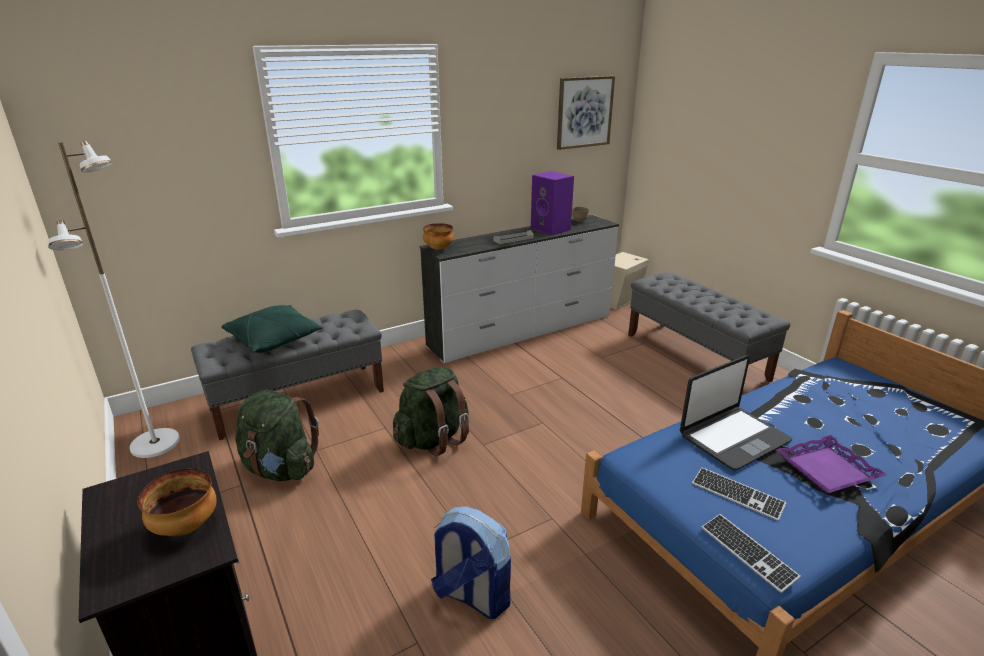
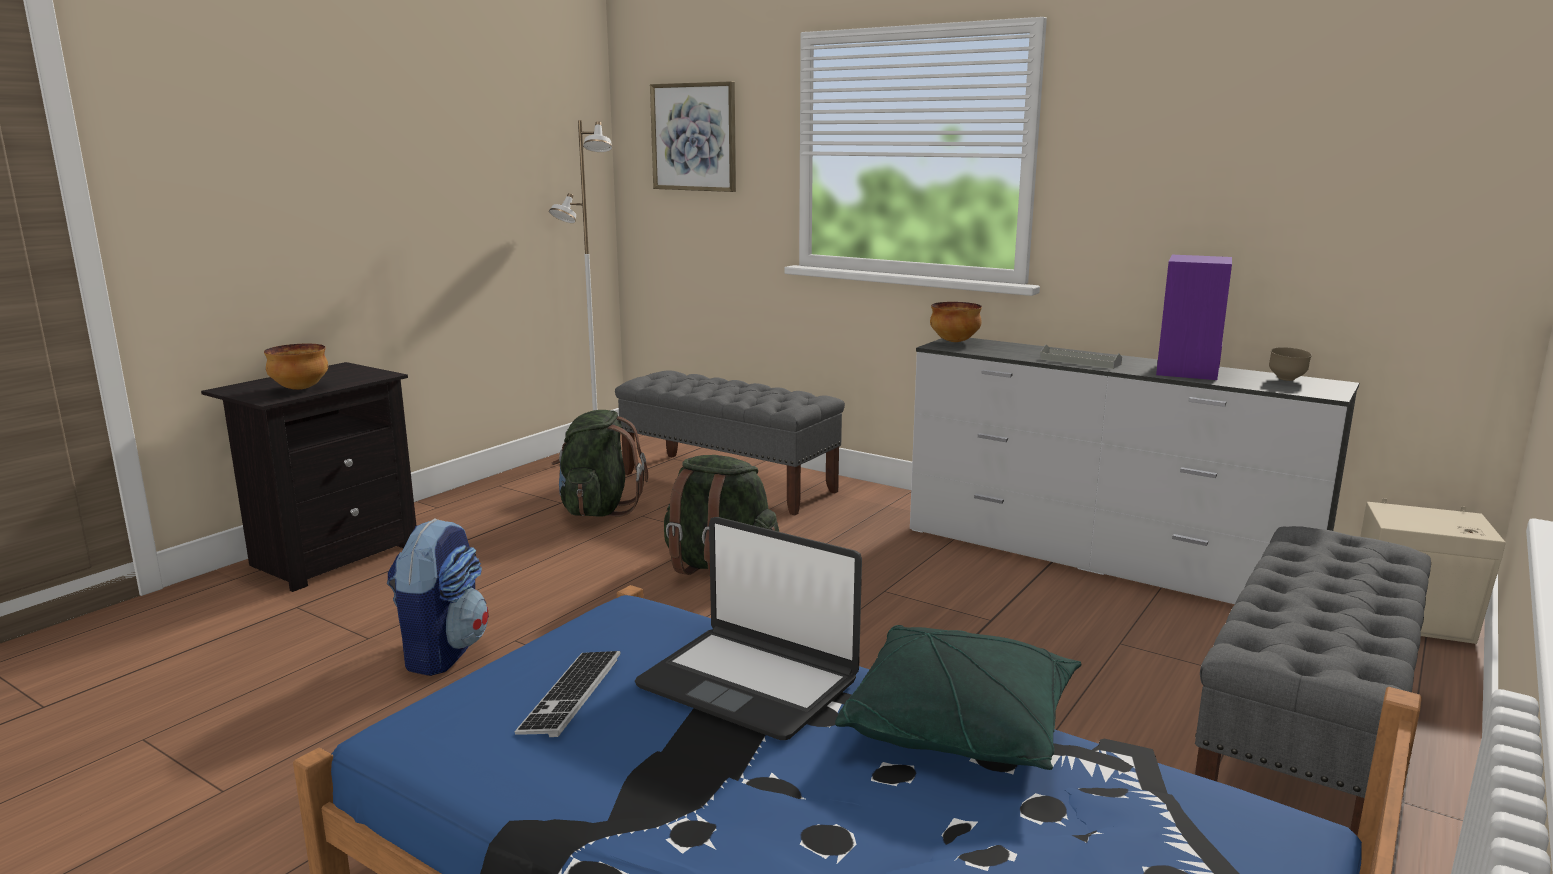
camera: 65 degrees right, 10 degrees down
green pillow [222,305,323,353] -> green pillow moved to [835,625,1082,770]
picture [557,76,615,150] -> picture moved to [650,81,736,192]
keyboard [702,514,801,593] -> none
purple tray [776,435,887,493] -> none

